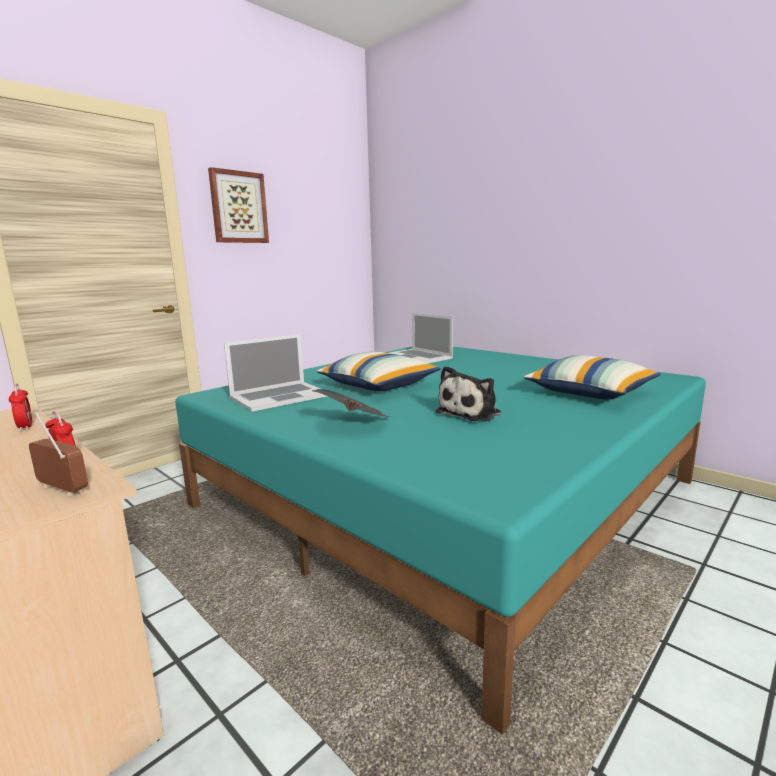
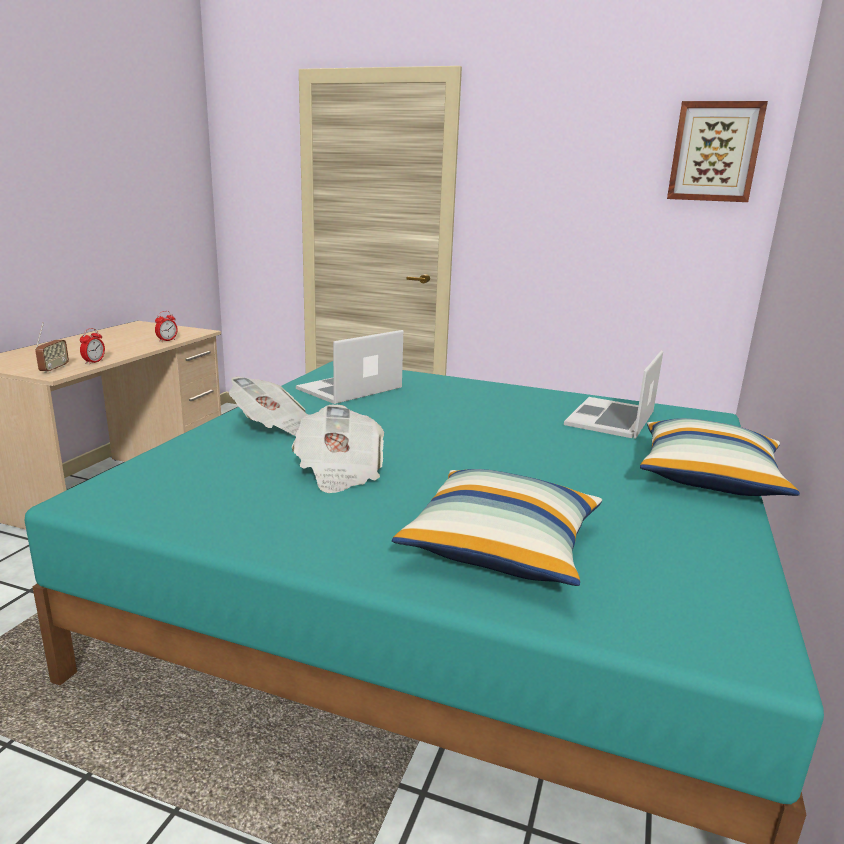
camera: 65 degrees right, 5 degrees up
picture [208,167,269,243] -> picture moved to [667,101,768,202]
laptop [224,334,327,412] -> laptop turned 105 degrees clockwise [296,330,403,404]
pillow [317,352,441,391] -> pillow moved to [640,418,800,496]
plush toy [436,366,501,421] -> newspaper [292,405,384,493]

